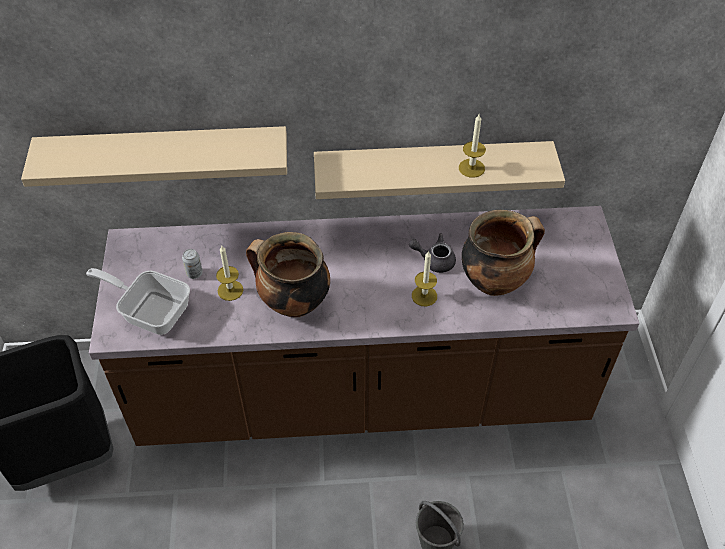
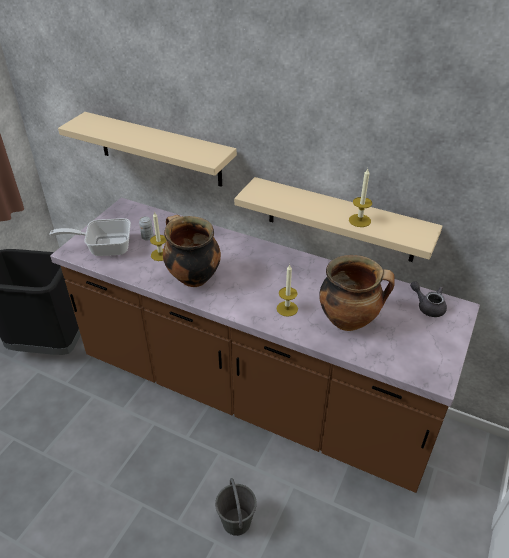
camera: 30 degrees right, 10 degrees down
frying pan [86,268,190,335] -> frying pan turned 60 degrees counterclockwise [49,218,131,256]
grey teapot [409,234,456,273] -> grey teapot moved to [410,281,447,317]

